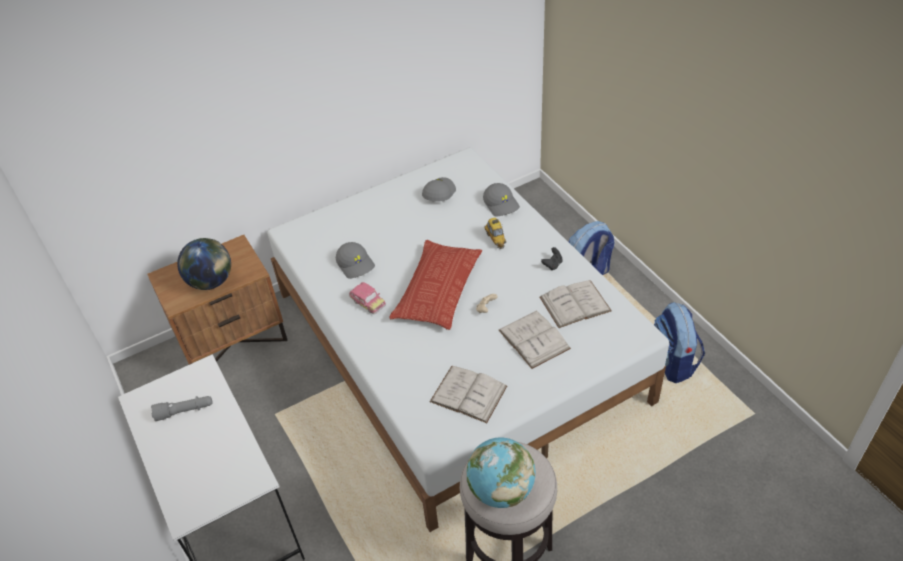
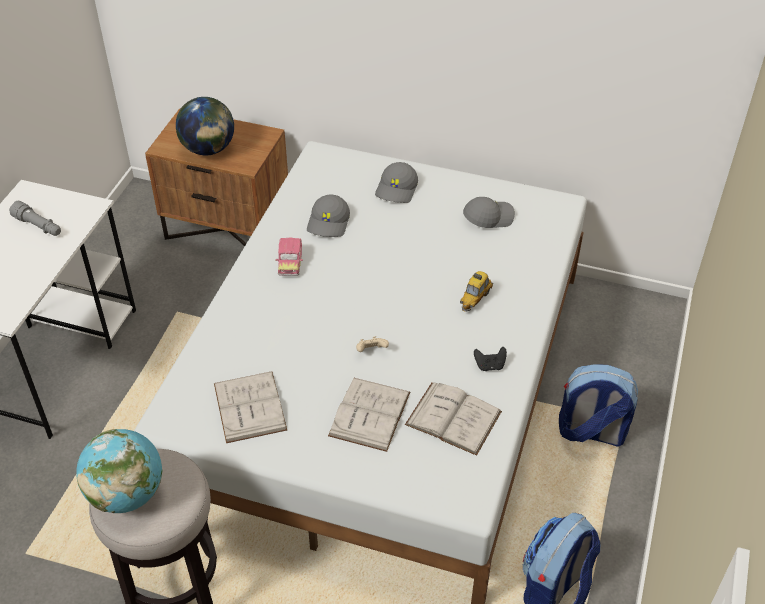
camera: 45 degrees right, 0 degrees up
pillow [389,240,482,330] -> none
grey cap [483,183,520,217] -> grey cap moved to [375,162,418,203]

